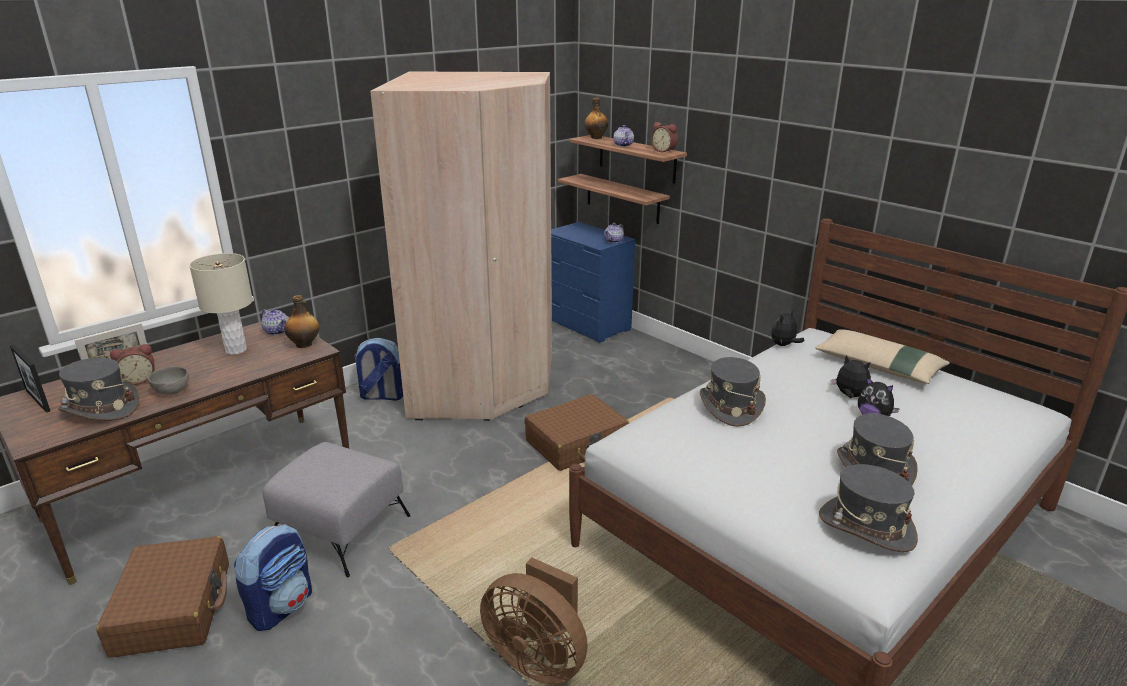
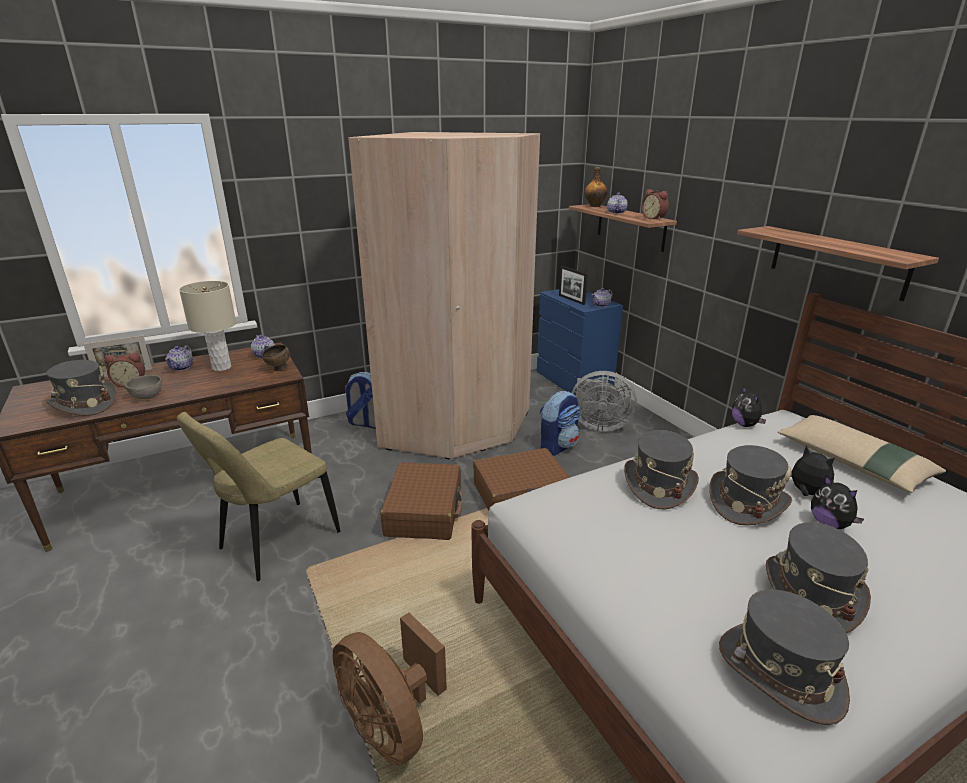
camera: 15 degrees right, 0 degrees up
picture frame [10,345,50,413] -> picture frame moved to [559,266,588,305]
brown suitcase [96,536,229,658] -> brown suitcase moved to [381,462,462,540]
backpack [234,524,312,631] -> backpack moved to [540,391,581,456]
grey ottoman [263,442,411,577] -> beige chair [177,412,341,581]
bottle [285,295,319,348] -> brown bowl [262,344,290,371]
shelf [558,174,670,224] -> shelf moved to [737,226,939,301]
plush toy [771,310,805,346] -> plush toy turned 75 degrees counterclockwise [732,385,766,427]
none -> teapot [165,345,193,371]
none -> grey fan [572,371,637,432]
none -> grey hat [709,445,792,525]

